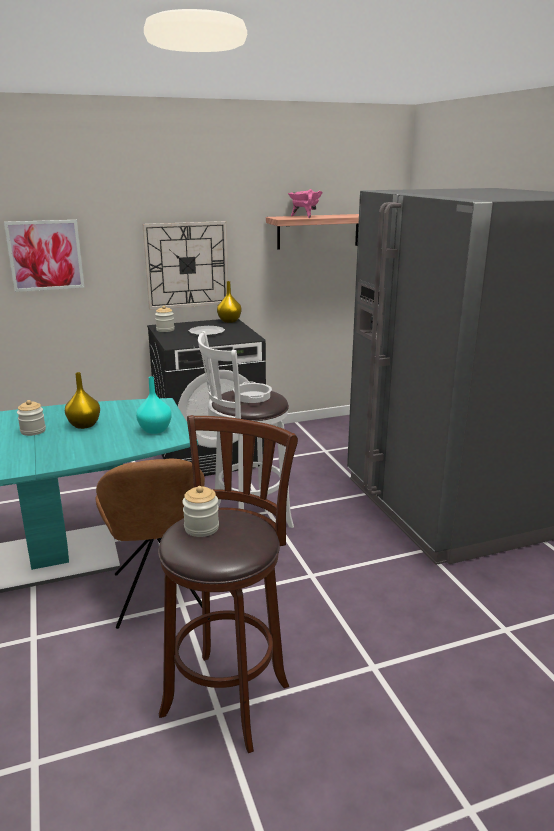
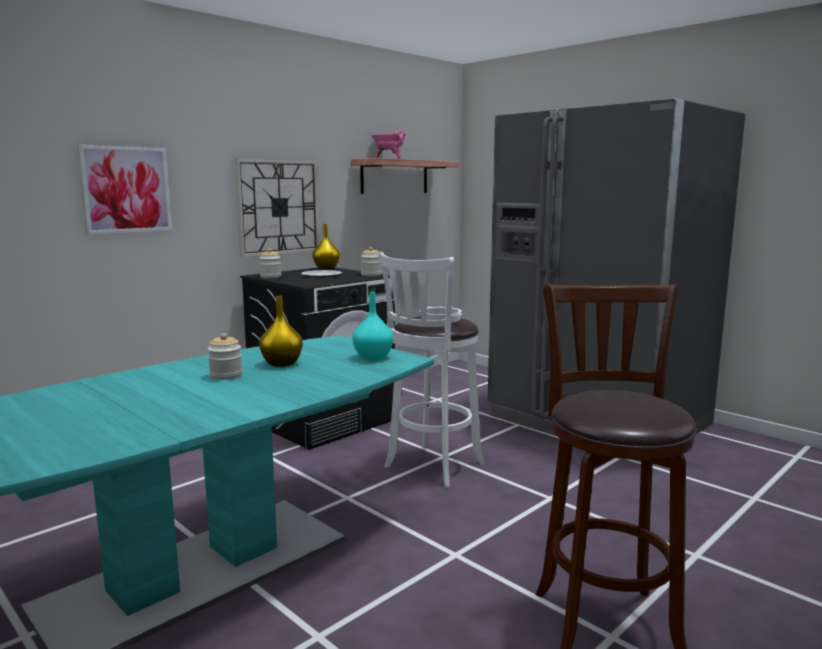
camera: 25 degrees left, 10 degrees down
brown chair [96,459,205,629] -> none
jar [182,486,219,537] -> jar moved to [361,247,382,276]

